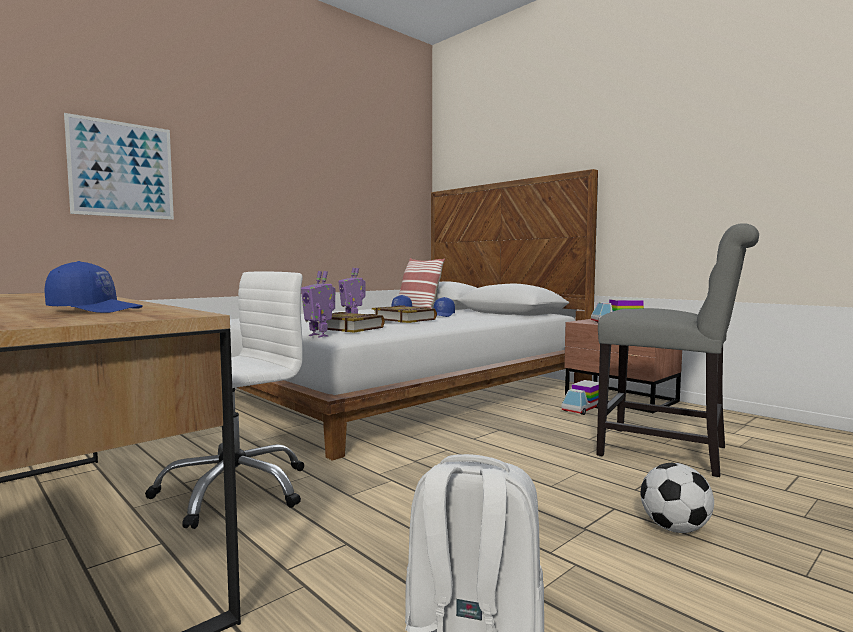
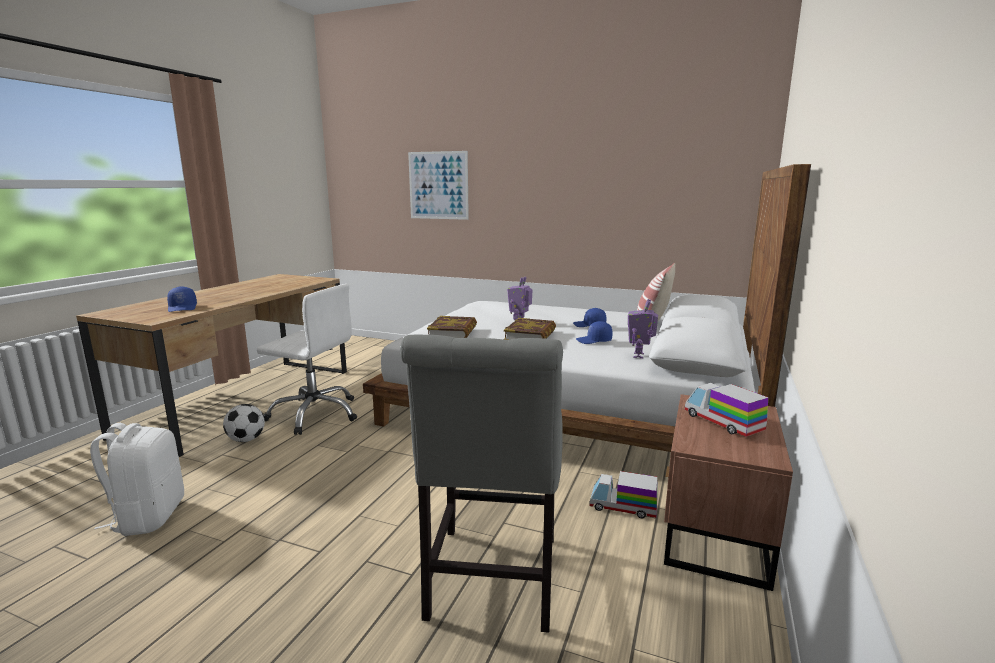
camera: 65 degrees right, 10 degrees up
toy robot [301,271,335,338] -> toy robot moved to [628,299,658,358]
football [641,463,714,533] -> football moved to [223,404,265,442]

